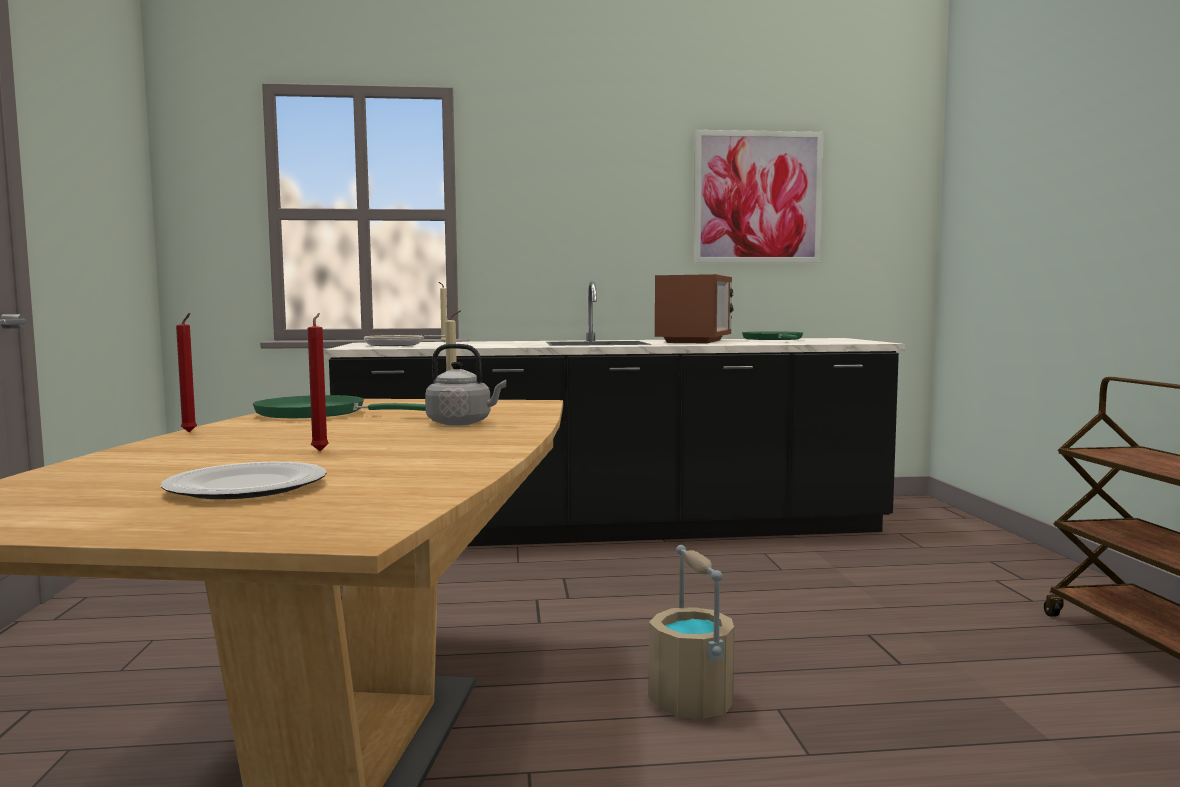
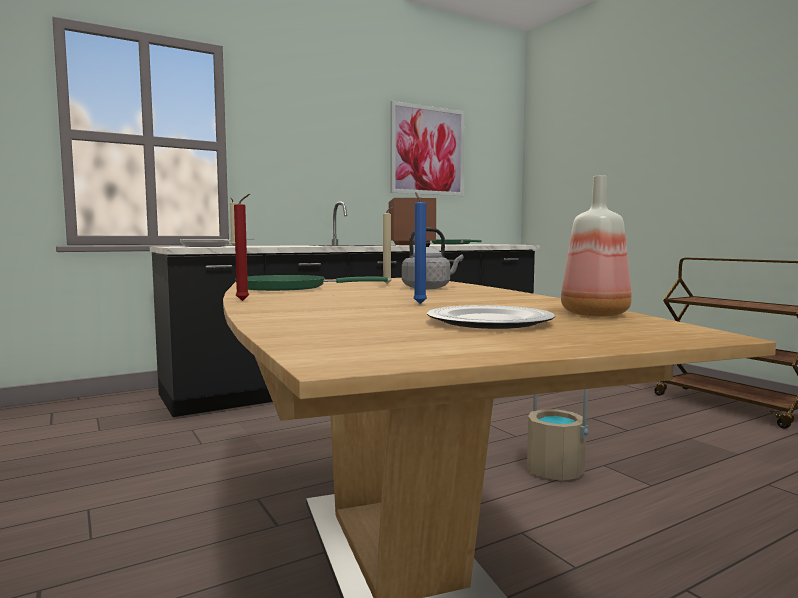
camera: 25 degrees left, 0 degrees up
red candle [308,313,329,451] -> blue candle [413,192,427,304]
none -> bottle [561,175,632,316]

